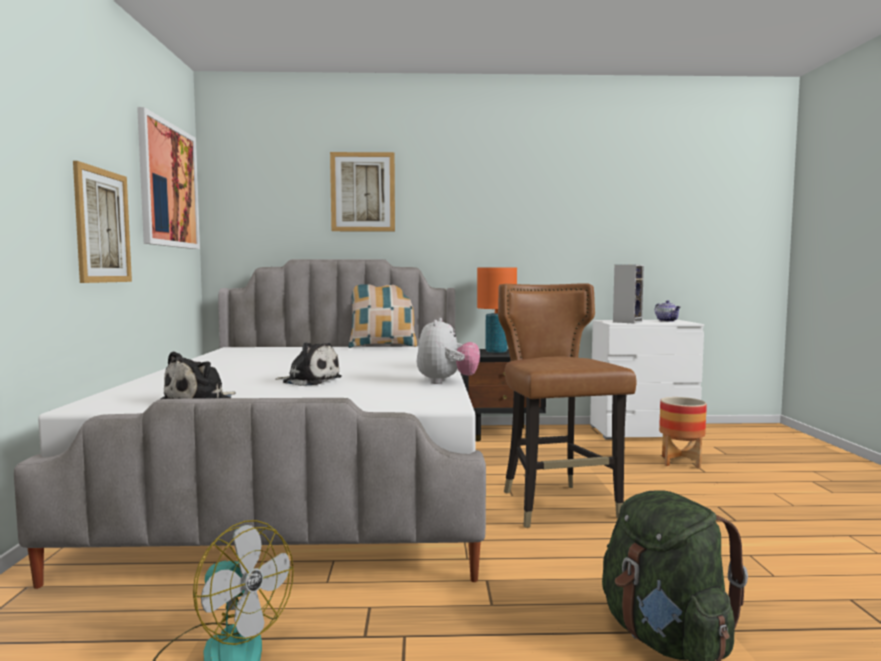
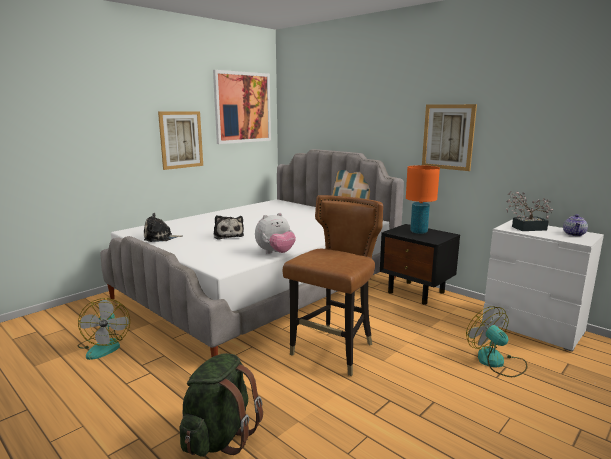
camera: 45 degrees right, 10 degrees up
picture [330,152,395,231] -> picture moved to [422,104,477,171]
speaker [613,265,644,323] -> potted plant [506,191,553,231]
planter [659,397,707,469] -> fan [466,306,527,377]

